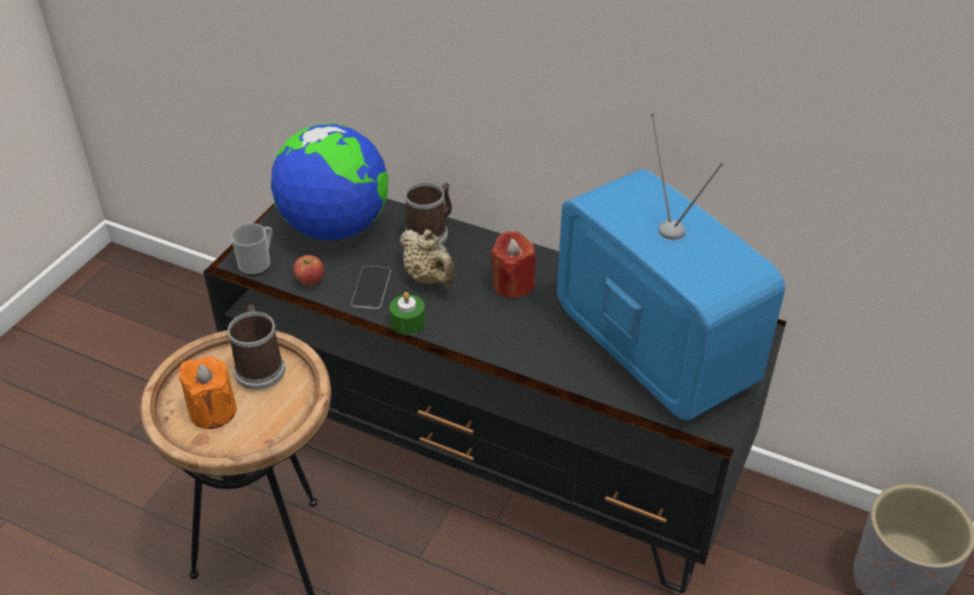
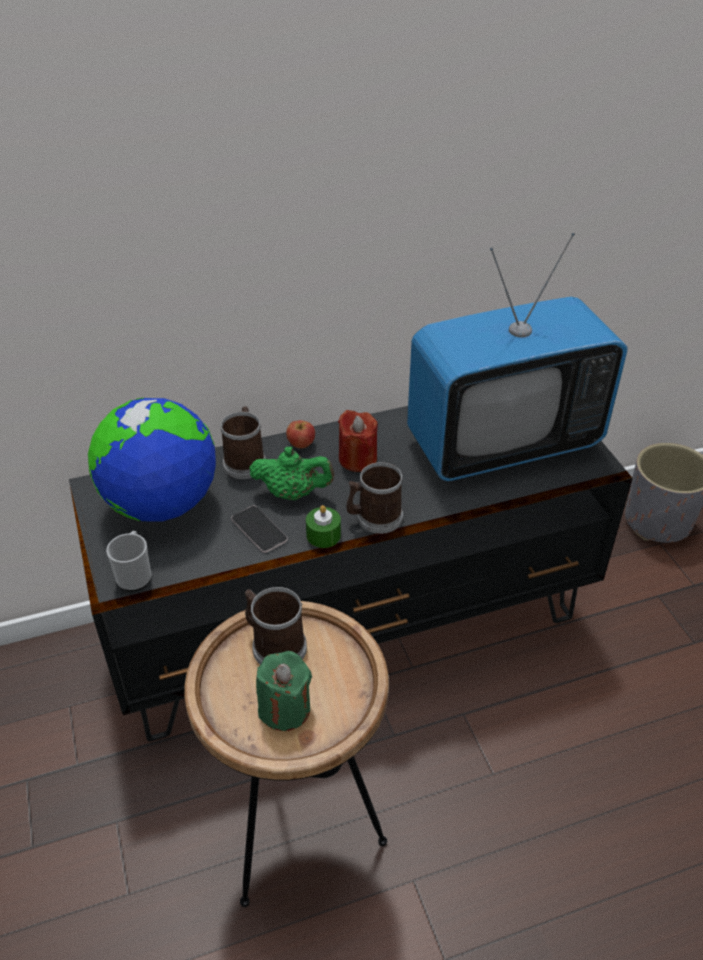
camera: 45 degrees left, 0 degrees up
orange candle [179,356,236,429] -> green candle [256,651,312,731]
apple [293,255,324,286] -> apple moved to [286,420,315,448]
beige teapot [399,230,456,286] -> green teapot [249,447,335,500]
television [557,113,785,420] -> television turned 150 degrees clockwise [407,233,628,481]
none -> mug [346,462,403,534]

